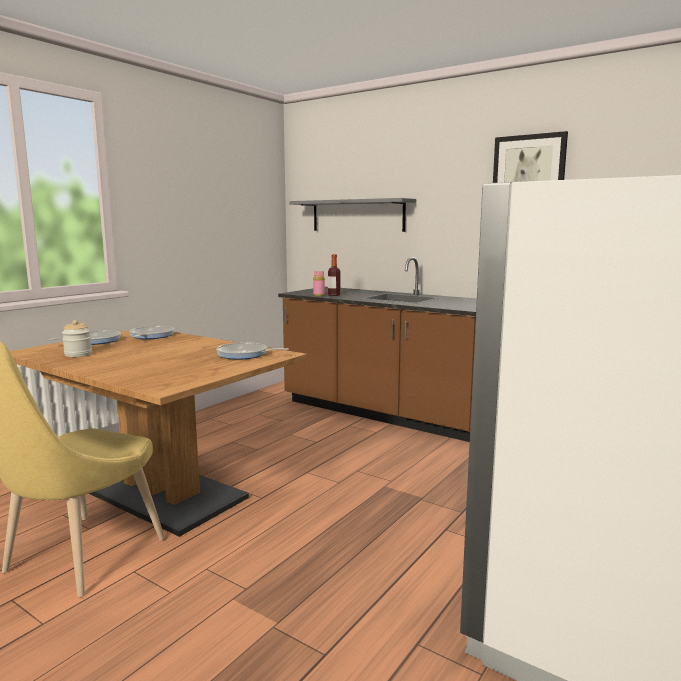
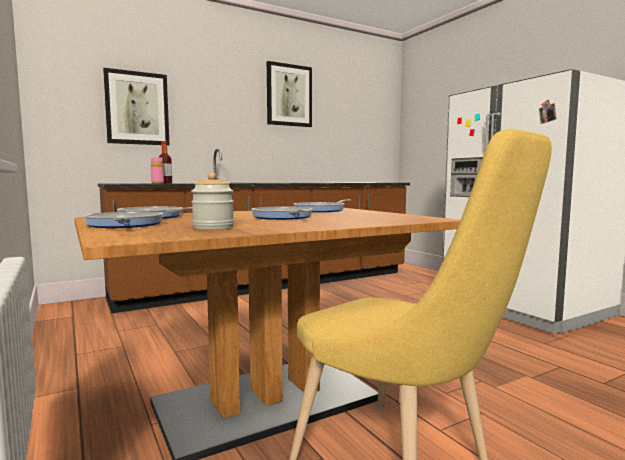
camera: 65 degrees left, 5 degrees down
grey shelf [289,198,416,232] -> picture [103,68,169,145]
none -> frying pan [251,206,313,220]

